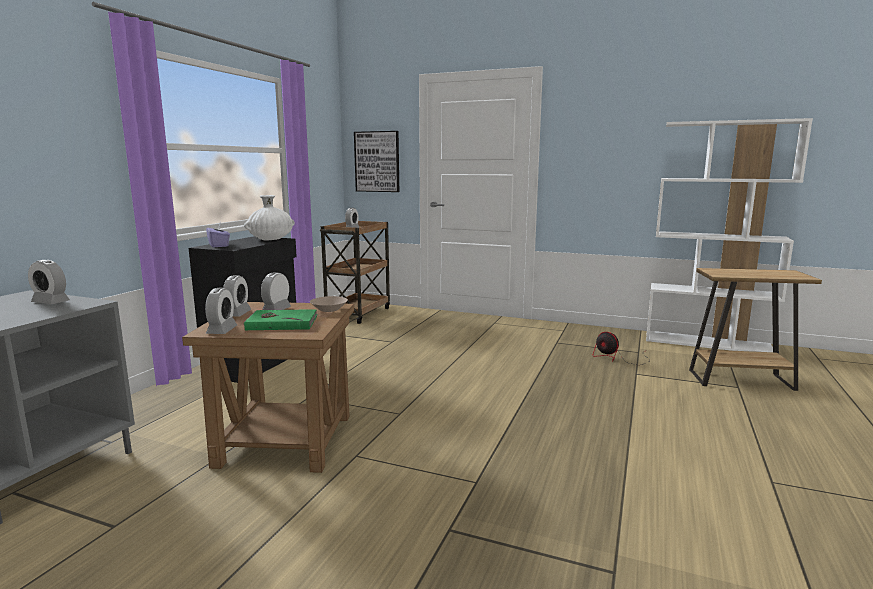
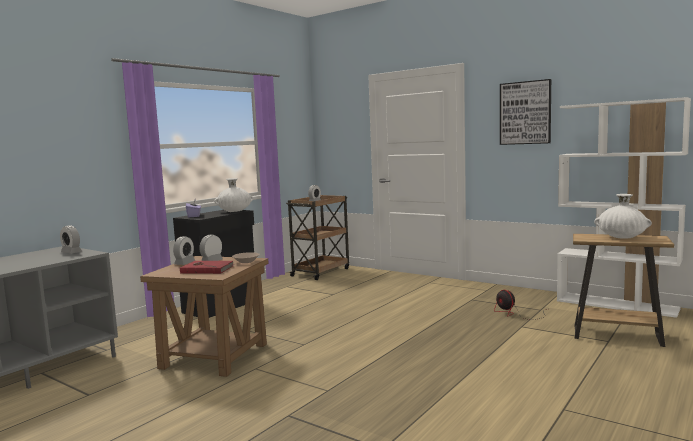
camera: 15 degrees right, 5 degrees down
alarm clock [205,287,237,334] -> none
green book [243,309,318,330] -> red book [180,261,234,274]
picture [354,131,399,192] -> picture moved to [500,79,551,145]
none -> white vase [594,194,652,239]

